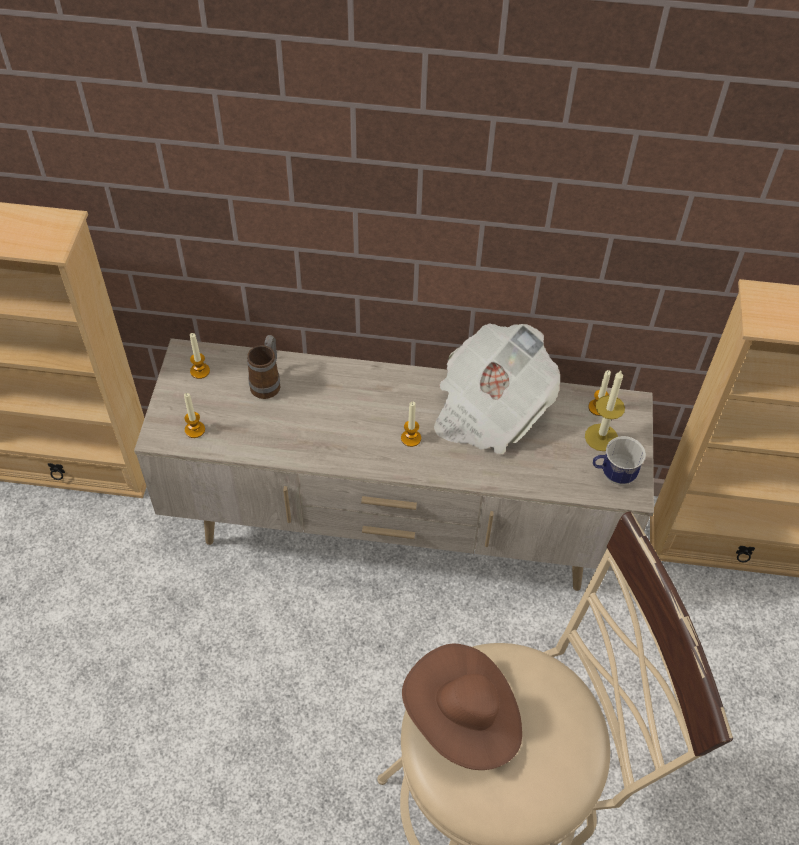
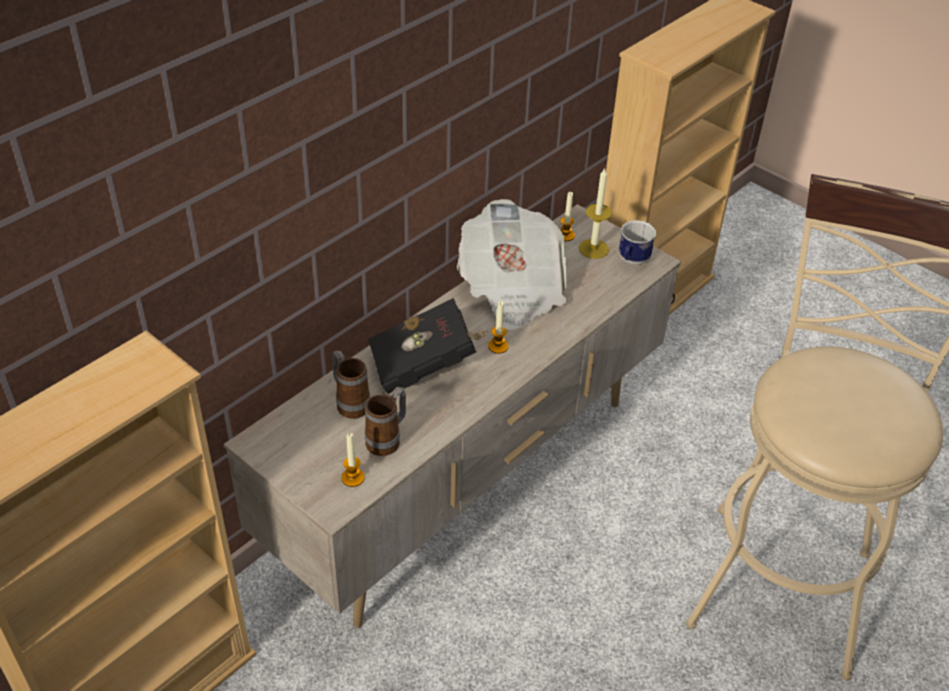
camera: 55 degrees left, 10 degrees down
candle [190,333,210,379] -> none
brown hat [402,643,522,770] -> none
none -> mug [365,387,406,456]
none -> black book [368,298,488,394]

